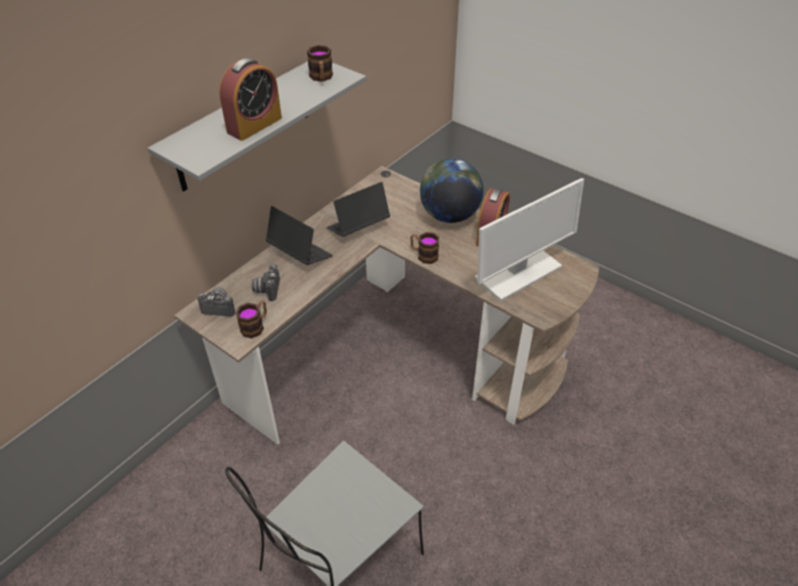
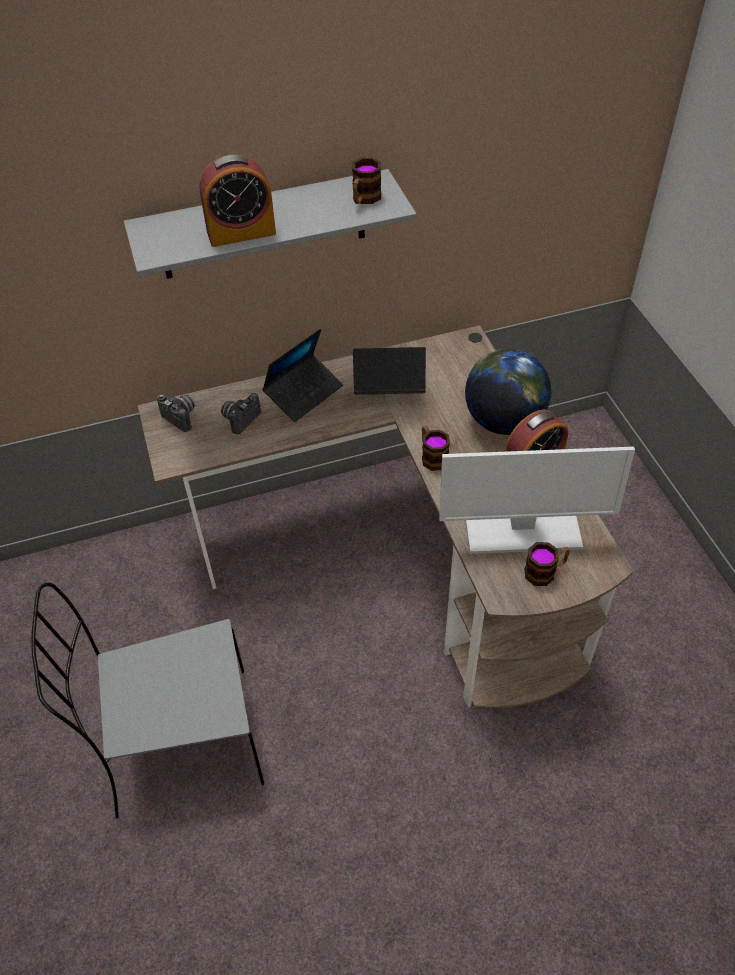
camera: 35 degrees right, 5 degrees up
mug [236,301,267,338] -> mug moved to [525,542,570,586]
laptop [266,206,333,265] -> laptop turned 60 degrees clockwise [262,329,343,422]

